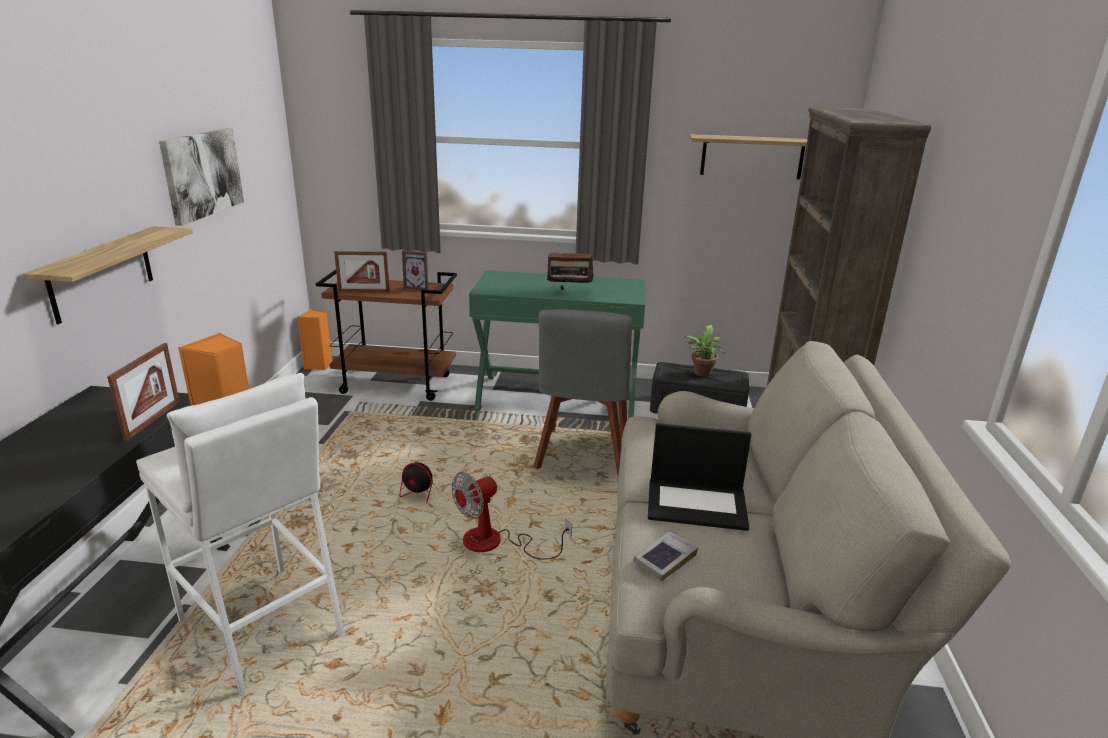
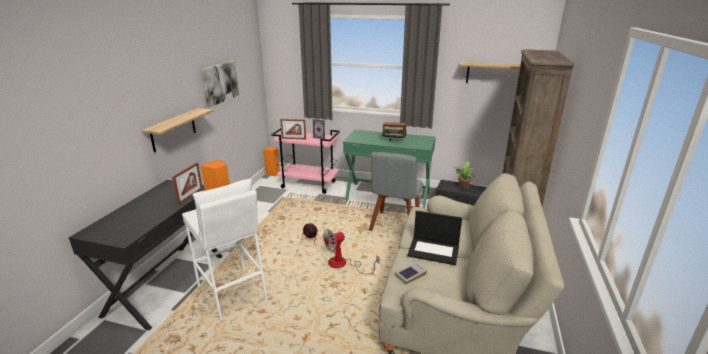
camera: 10 degrees right, 0 degrees up
brown cart [316,269,457,401] -> pink cart [271,128,340,194]

